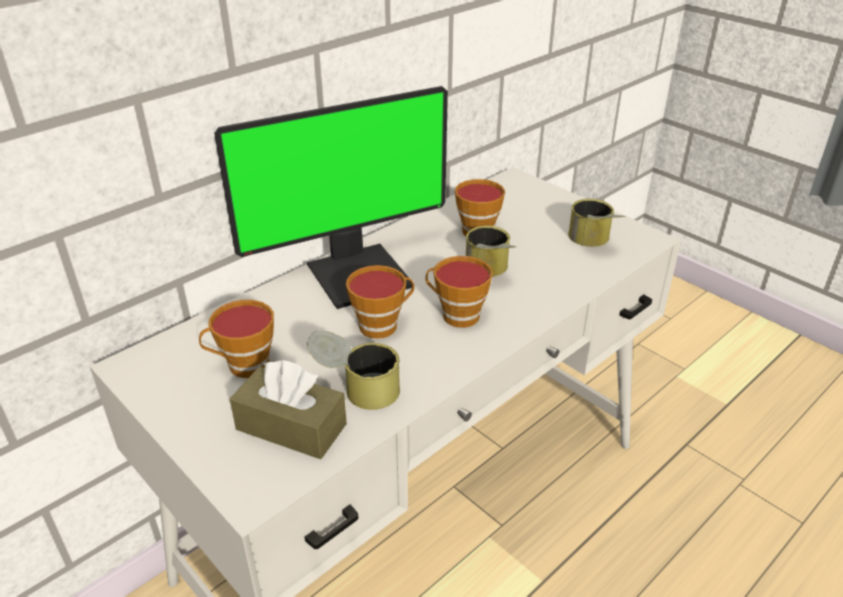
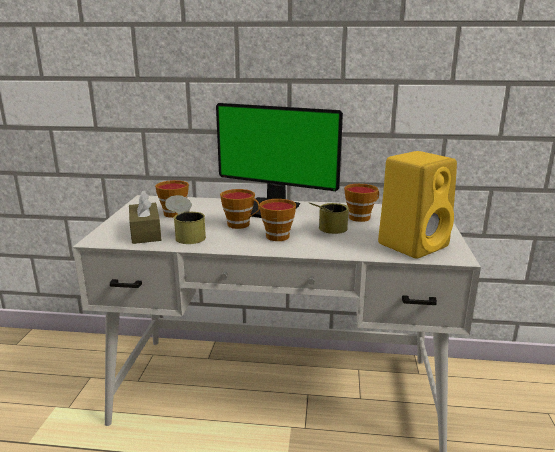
camera: 50 degrees right, 15 degrees down
can [568,199,626,247] -> yellow speaker [378,151,457,259]

